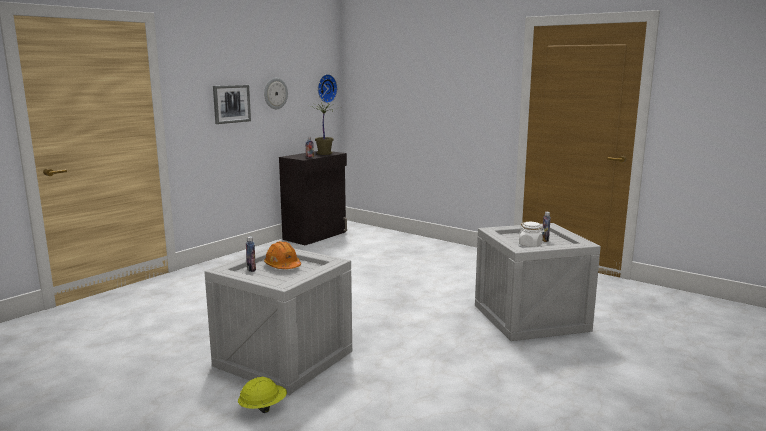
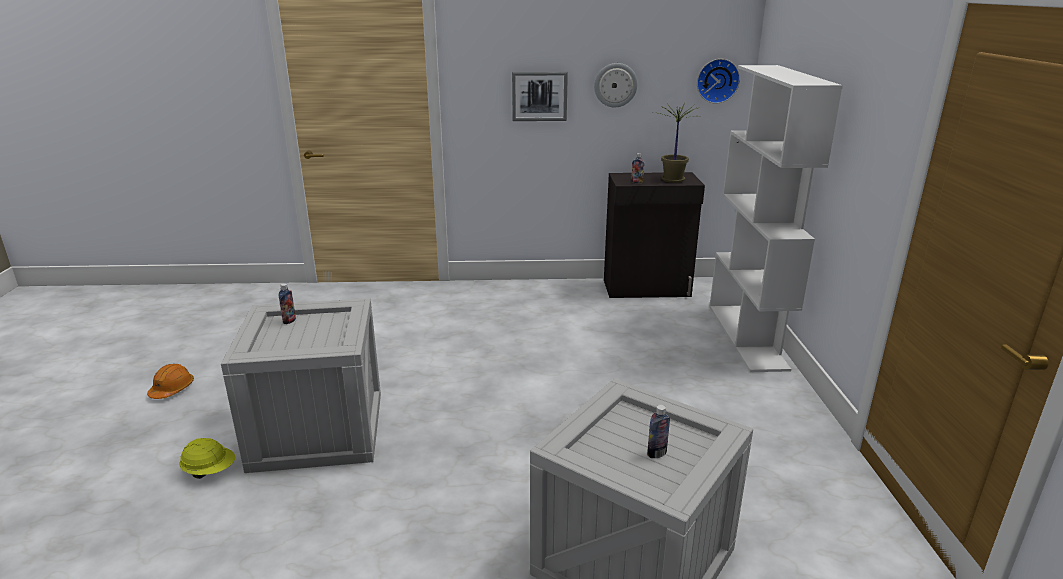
camera: 50 degrees right, 10 degrees up
orange hard hat [264,241,301,269] -> orange hard hat moved to [147,364,194,399]
white jar [519,222,544,247] -> none
none -> white bookcase [710,65,843,372]

